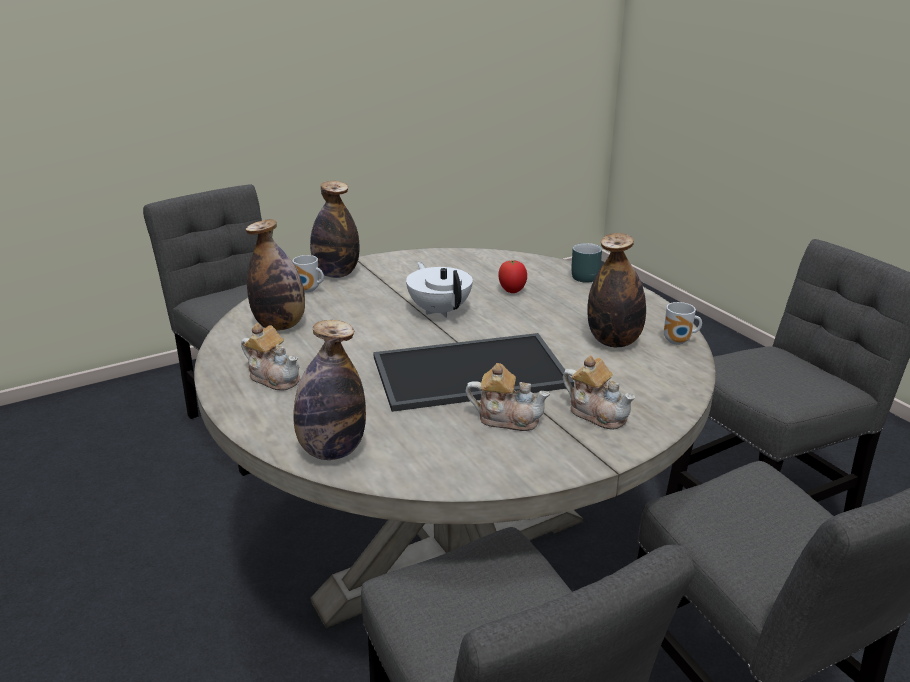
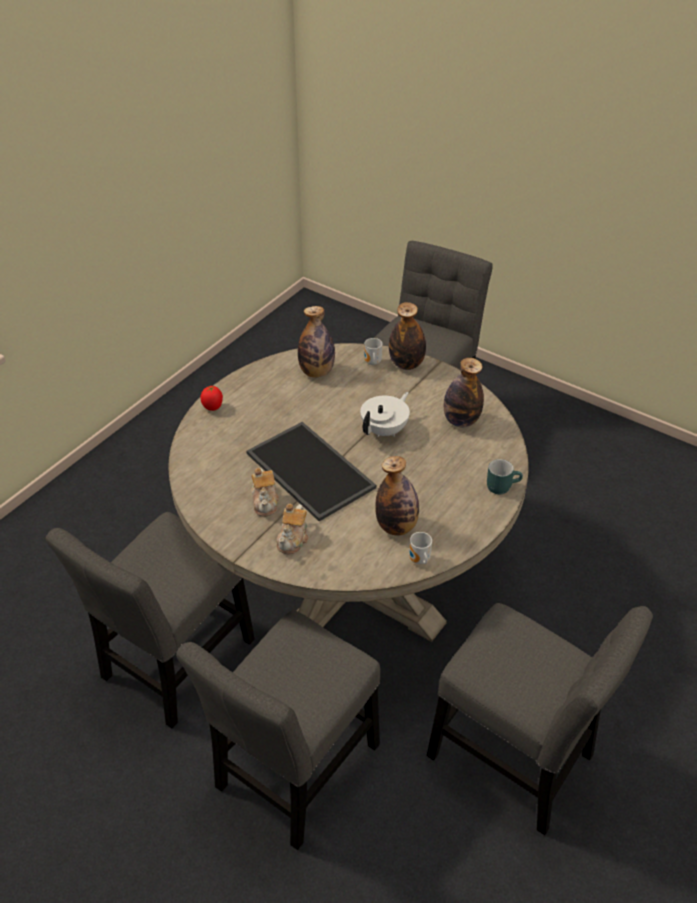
camera: 65 degrees right, 15 degrees up
teapot [241,323,300,391] -> none
bottle [293,320,366,460] -> bottle moved to [444,358,484,428]
tomato [498,260,527,293] -> tomato moved to [200,386,223,411]

